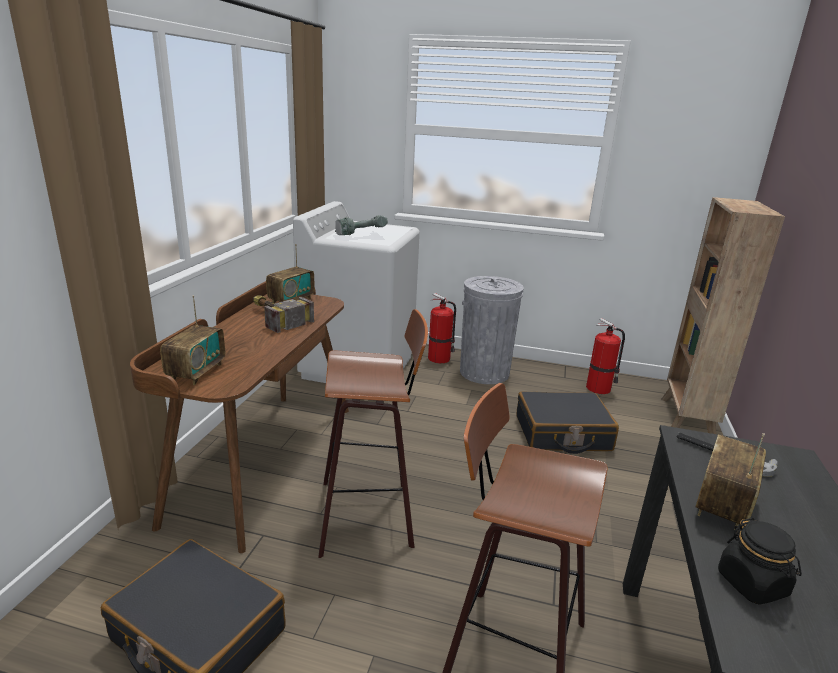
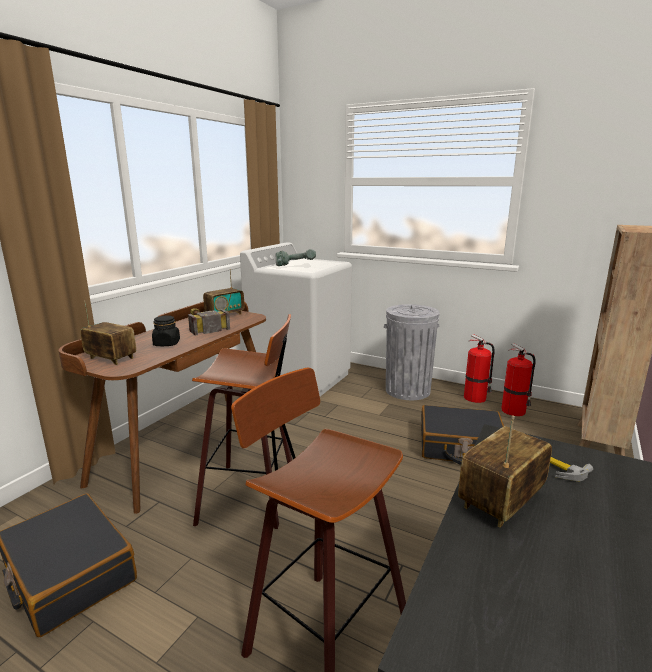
camera: 15 degrees right, 5 degrees down
radio [160,296,225,385] -> radio turned 90 degrees counterclockwise [80,301,136,365]
fire extinguisher [428,293,456,363] -> fire extinguisher moved to [464,334,495,403]
black jar [718,518,802,605] -> black jar moved to [152,316,180,346]

